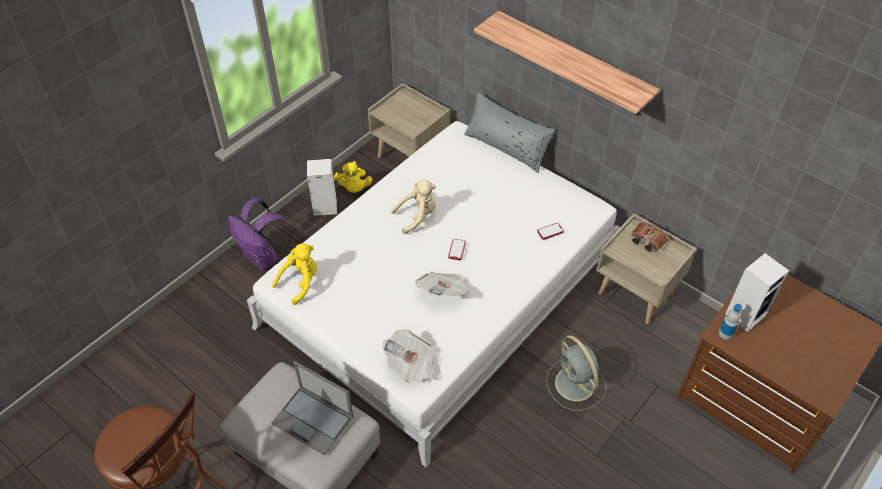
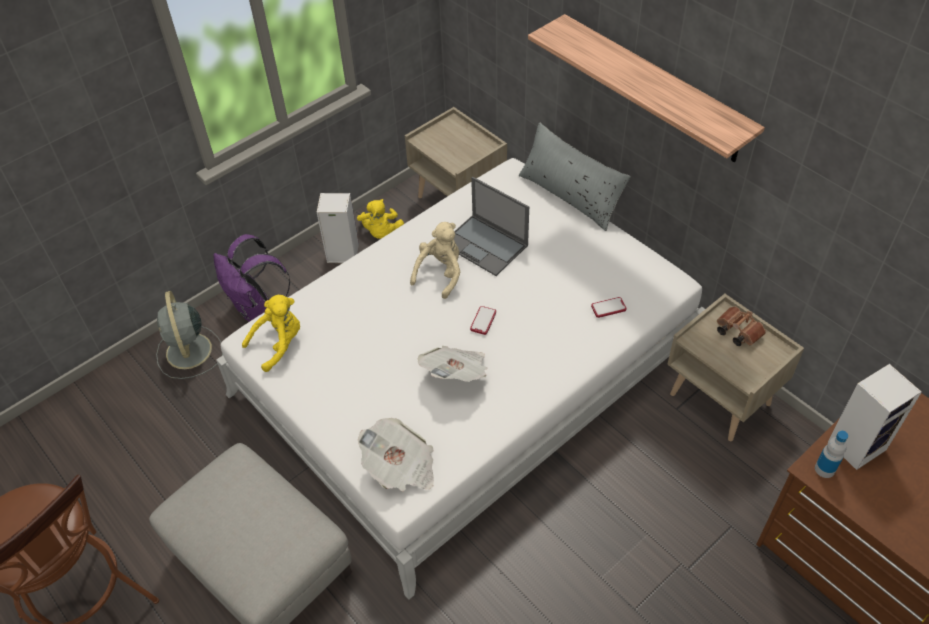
camera: 10 degrees right, 0 degrees up
laptop [271,361,353,455] -> laptop moved to [454,176,529,276]
beige plush toy [391,180,436,234] -> beige plush toy turned 45 degrees counterclockwise [410,222,461,299]
grey fan [546,336,607,411] -> grey fan moved to [156,291,223,379]

